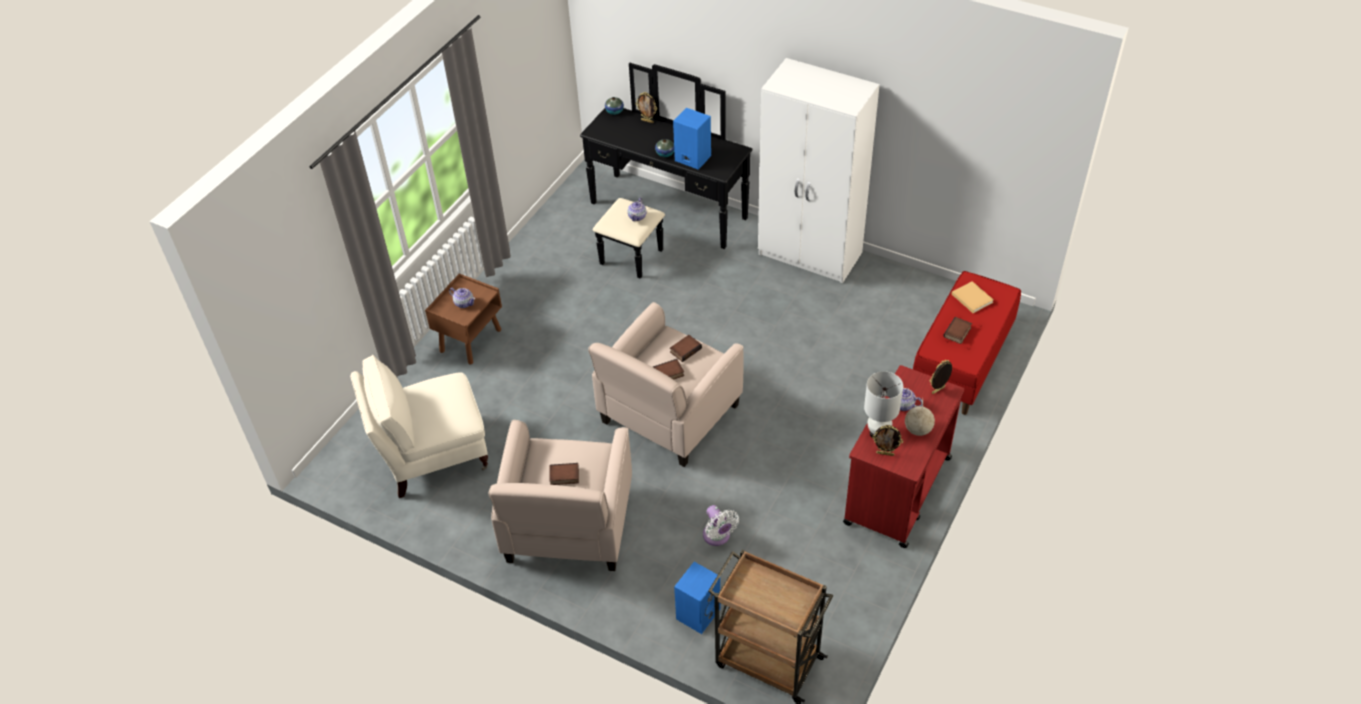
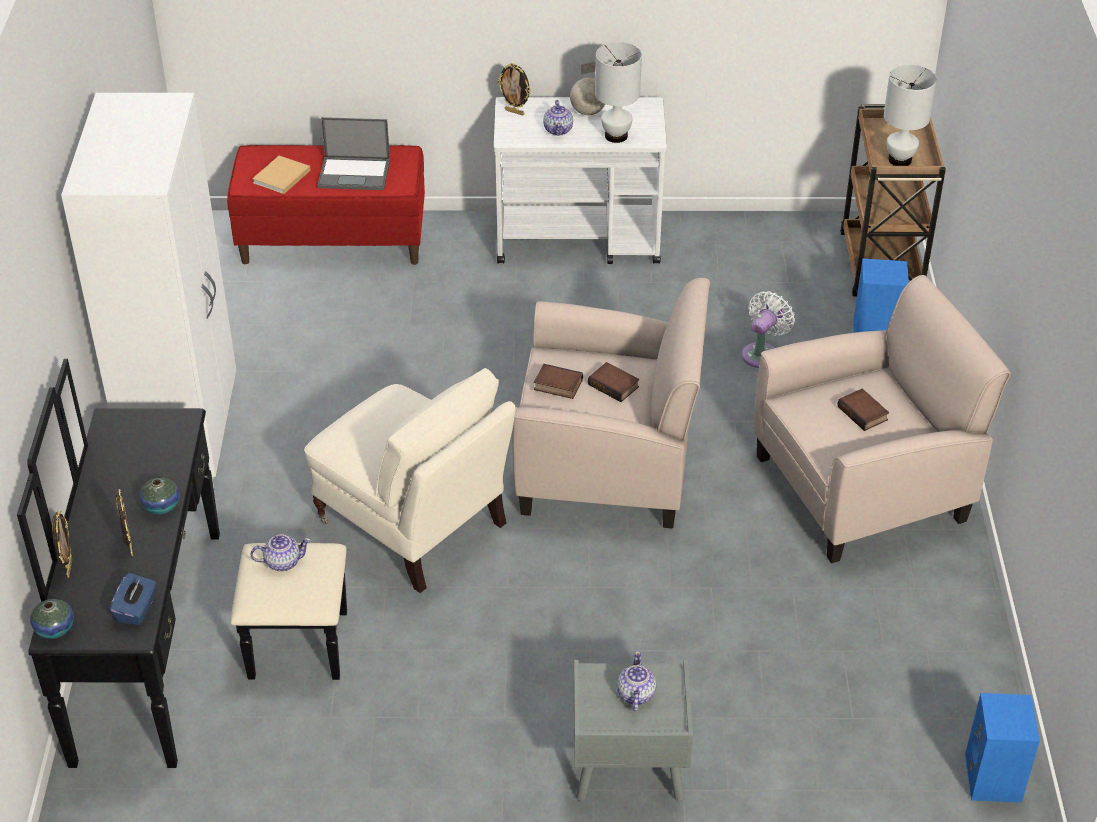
camera: 120 degrees left, 5 degrees down
beige armchair [350,355,488,498] -> beige armchair moved to [304,368,516,593]
brown nightstand [425,274,502,365] -> grey nightstand [574,660,693,801]
blue speaker [673,108,711,170] -> blue speaker moved to [965,693,1040,803]
red cart [843,365,964,548] -> white cart [494,97,667,264]
picture frame [872,425,903,456] -> picture frame moved to [115,489,133,556]
book [944,317,972,344] -> laptop [317,117,390,190]
none -> blue tissue box [110,573,156,626]
none -> white table lamp [884,65,937,166]

